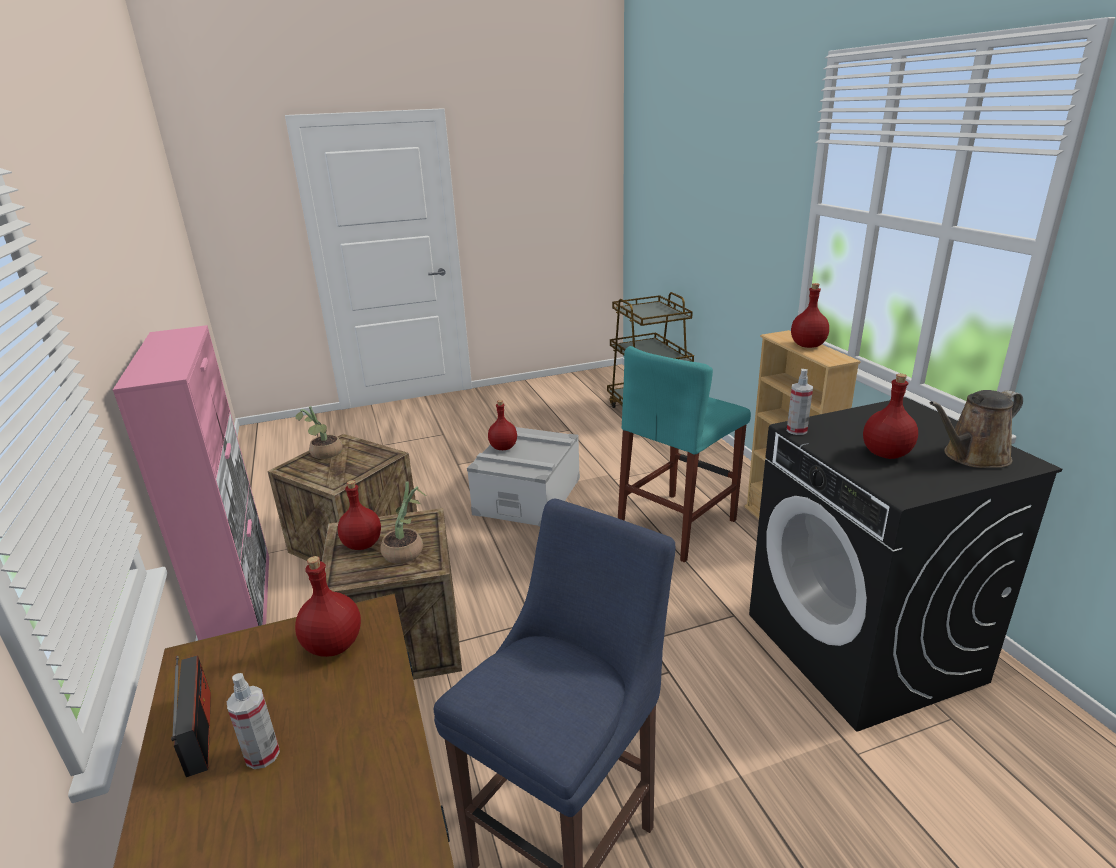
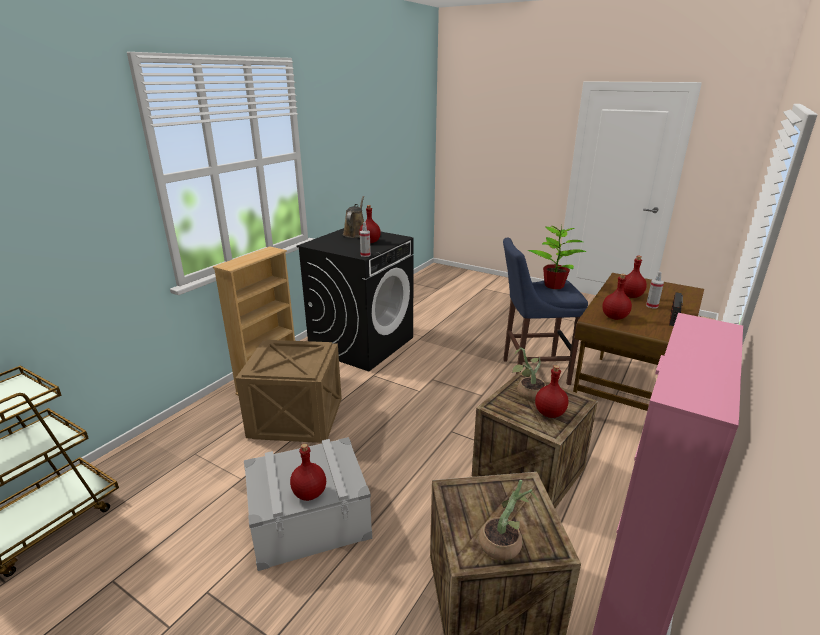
camera: 130 degrees left, 0 degrees up
turquoise stool [618,346,751,563] -> crate [235,340,342,443]
red bottle [791,283,829,348] -> red bottle moved to [624,256,647,298]
brown watering can [930,390,1023,468] -> brown watering can turned 105 degrees counterclockwise [343,196,364,238]
none -> potted plant [528,222,587,289]

